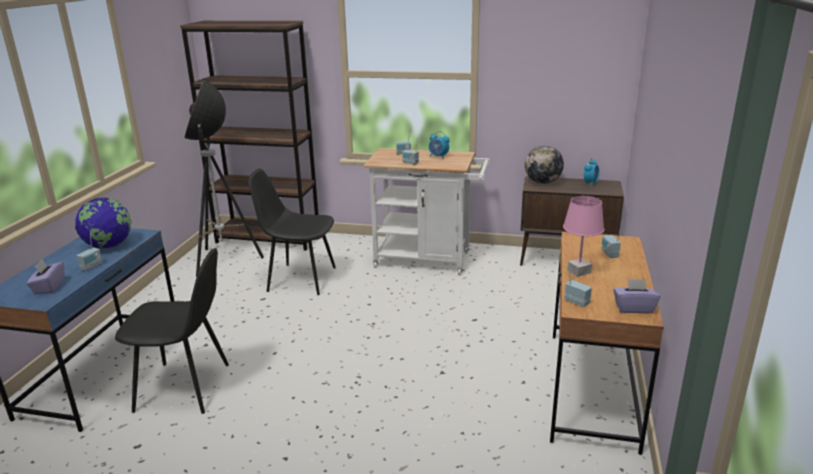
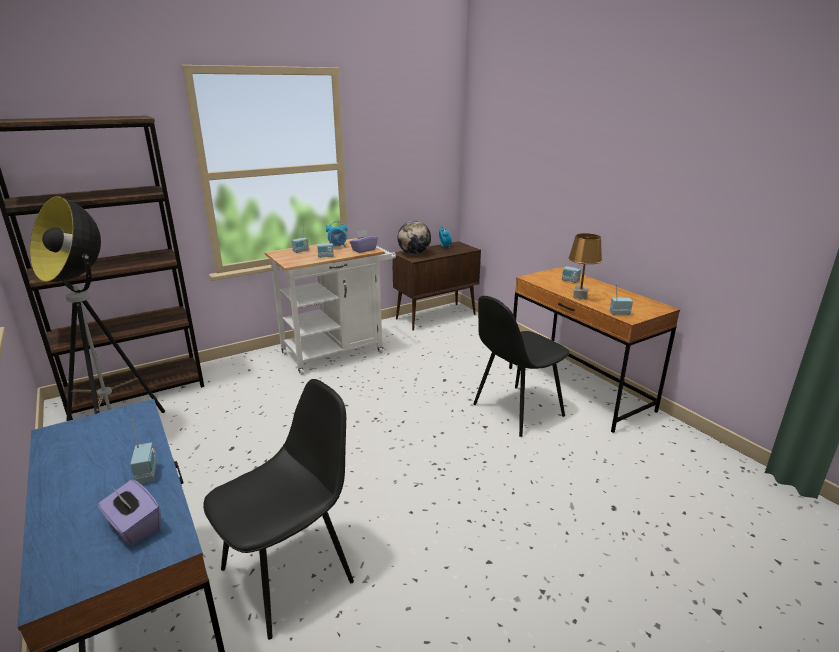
camera: 45 degrees left, 0 degrees up
globe [75,198,131,248] -> none
black chair [248,169,336,295] -> black chair moved to [473,296,569,437]
pink table lamp [563,196,604,277] -> brown table lamp [569,233,602,300]
purple tissue box [613,279,660,313] -> purple tissue box moved to [350,230,378,253]

